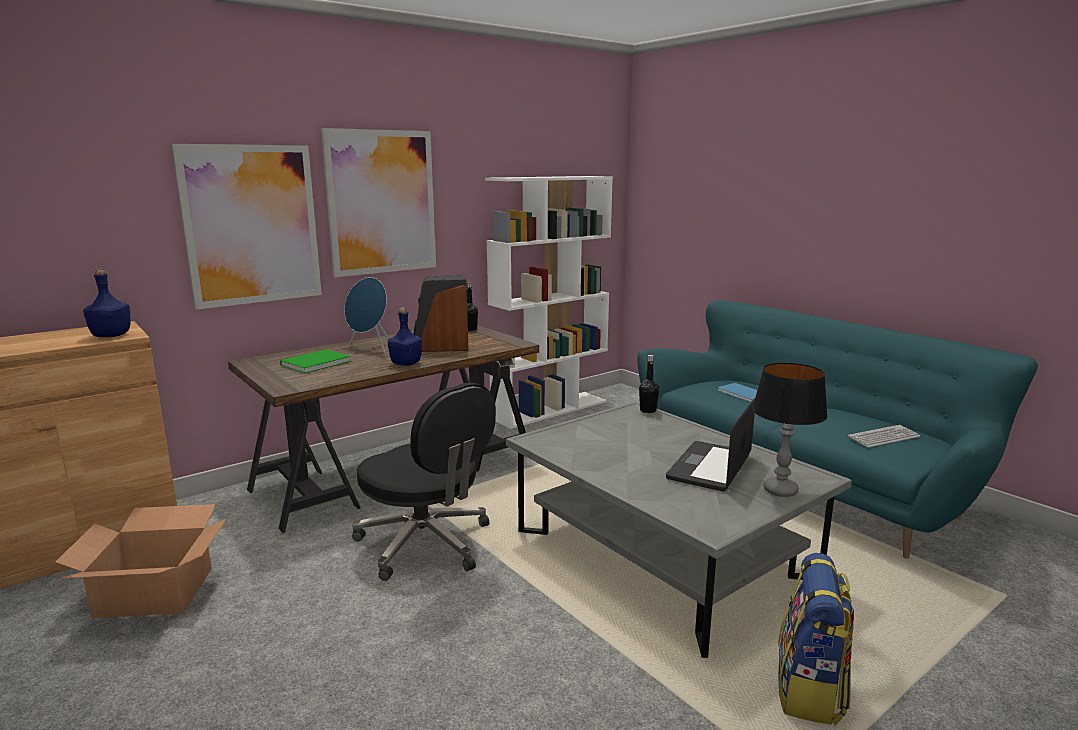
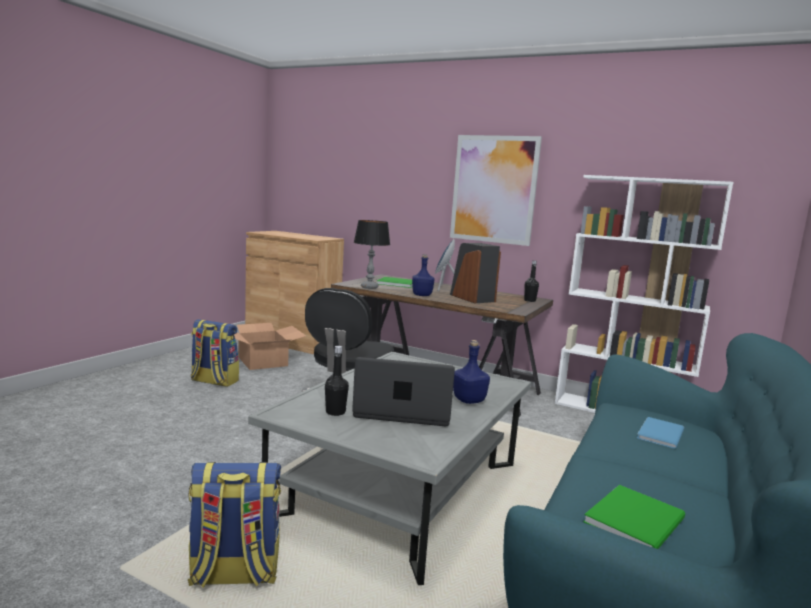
camera: 65 degrees right, 5 degrees down
blue bottle [83,268,131,337] -> blue bottle moved to [453,340,490,404]
picture [171,144,322,310] -> none
black bottle [639,355,659,413] -> black bottle moved to [325,346,349,416]
table lamp [752,363,828,497] -> table lamp moved to [354,220,390,289]
keyboard [848,425,920,448] -> green book [583,485,685,549]
none -> backpack [191,319,239,387]

